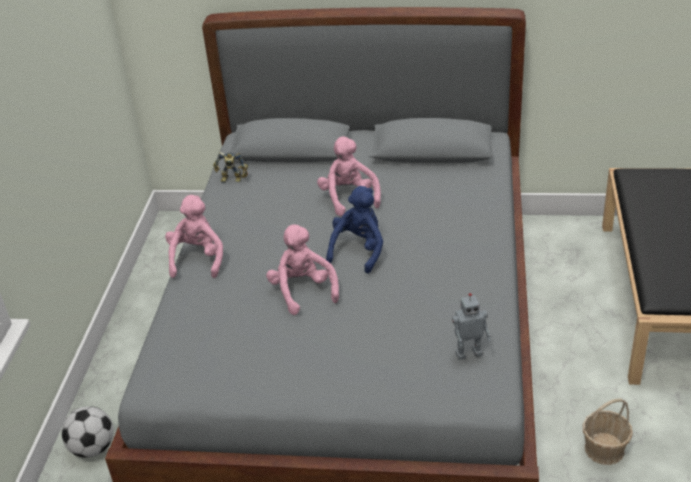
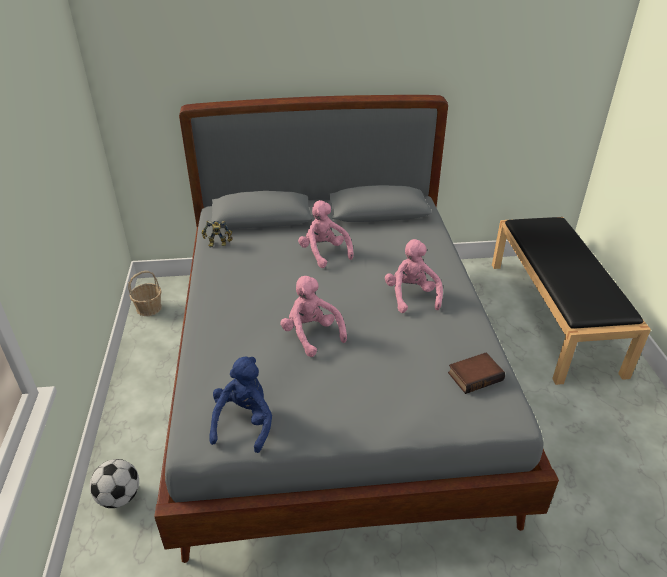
camera: 15 degrees left, 0 degrees up
pink plush toy [165,195,223,278] -> pink plush toy moved to [385,239,443,313]
blue plush toy [326,186,383,273] -> blue plush toy moved to [209,357,272,453]
toy robot [452,293,491,360] -> book [448,353,505,394]
basket [583,398,633,465] -> basket moved to [128,271,162,316]

